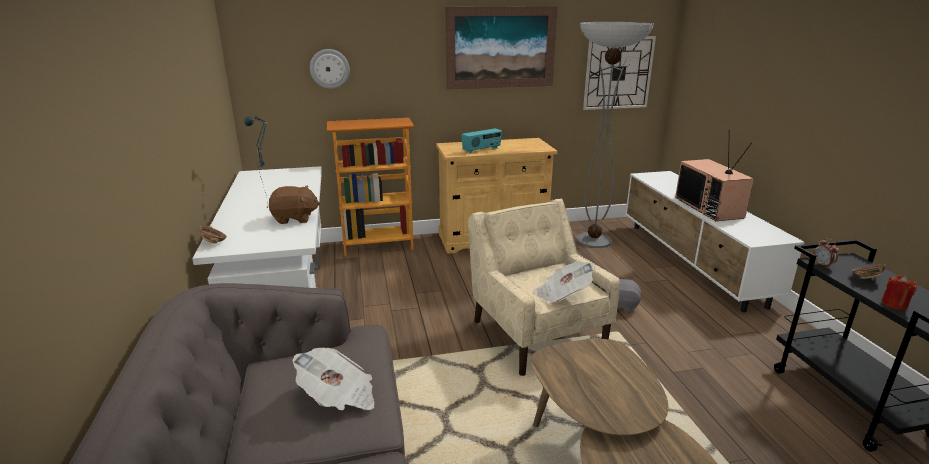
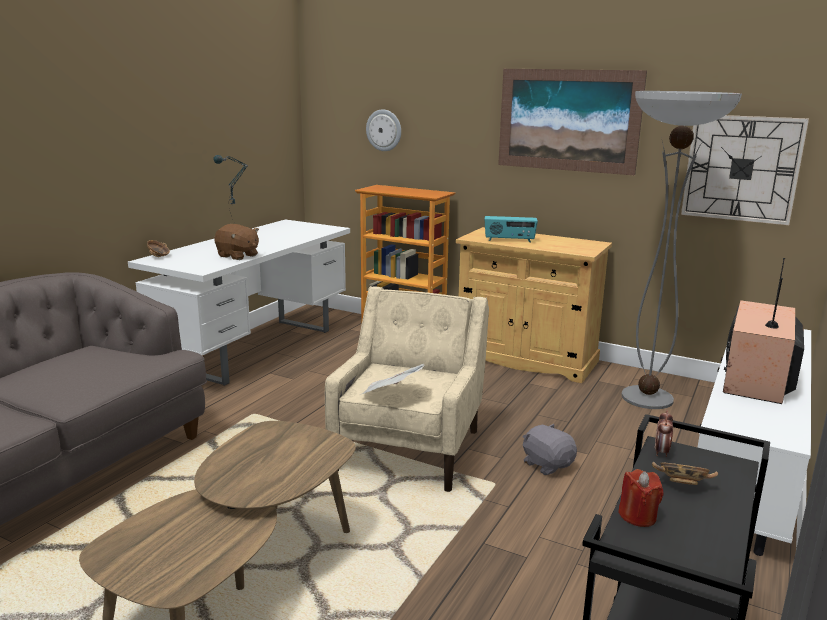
camera: 40 degrees right, 5 degrees down
newspaper [292,348,374,410] -> none

